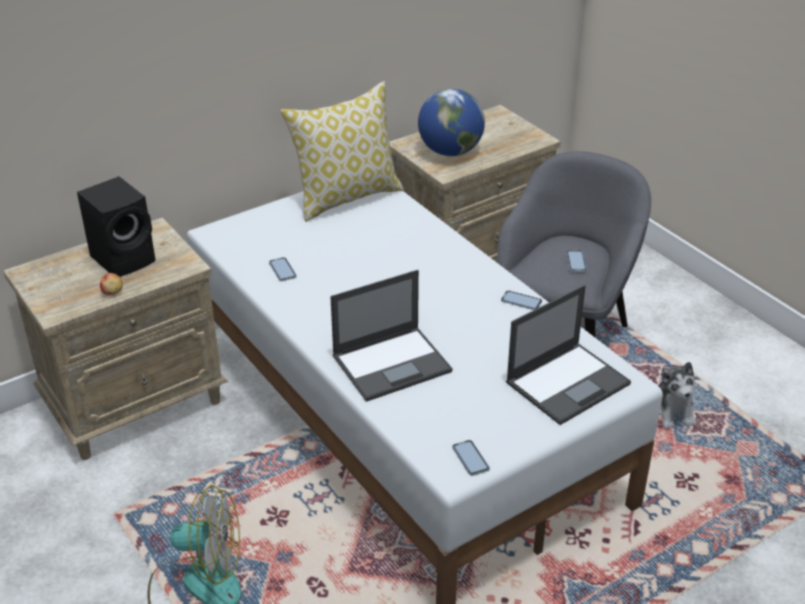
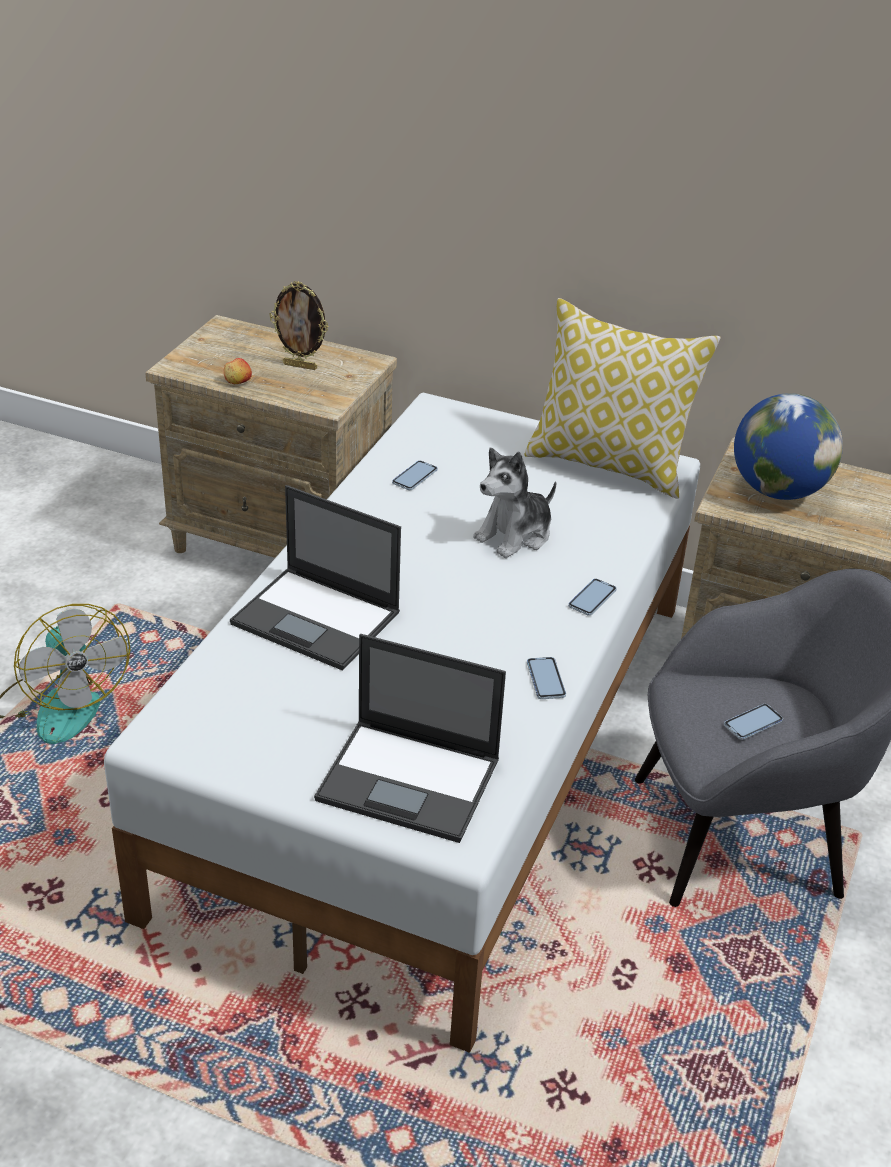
camera: 55 degrees right, 0 degrees up
black speaker [77,176,156,277] -> picture frame [270,281,329,370]
phone [452,440,490,476] -> phone moved to [568,579,617,616]
plush toy [658,362,696,429] -> plush toy moved to [473,448,556,558]

